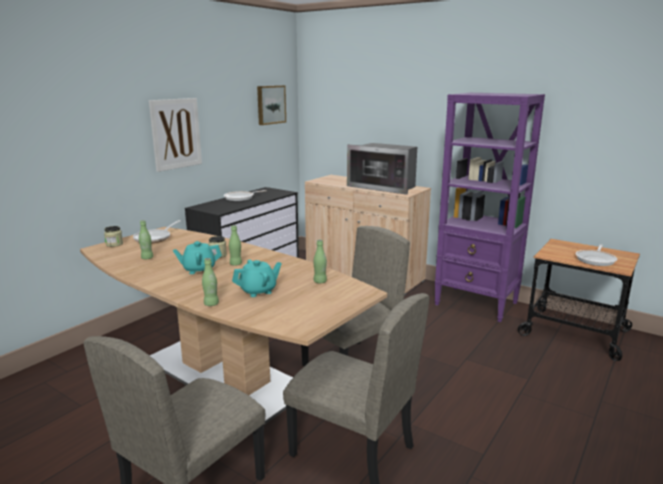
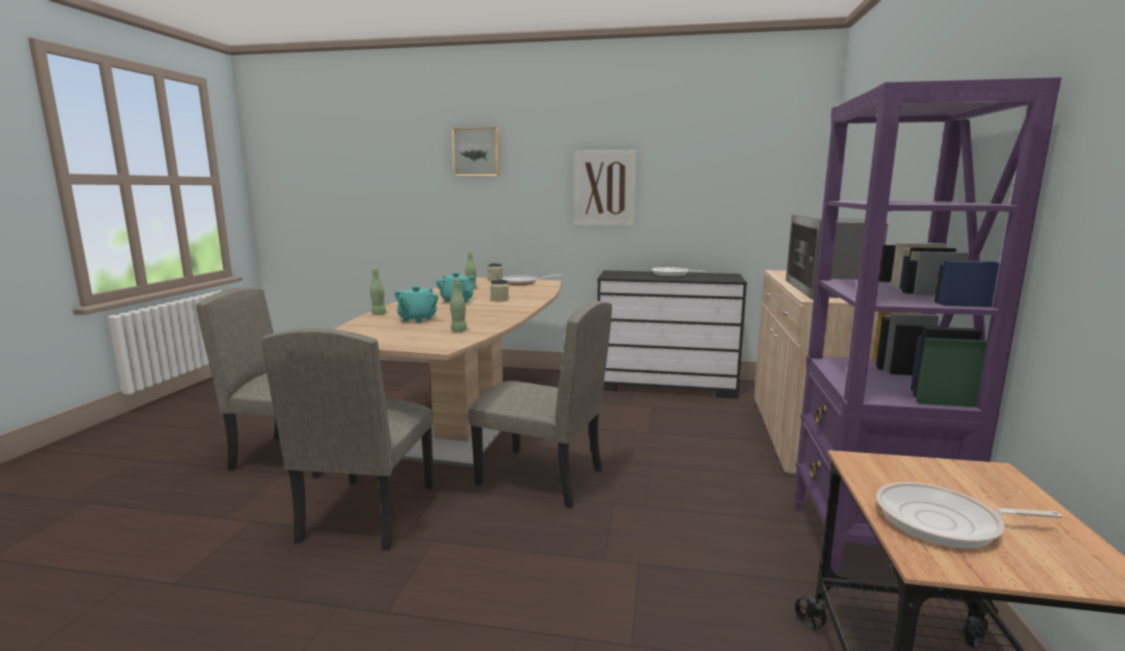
camera: 65 degrees right, 5 degrees down
green bottle [229,225,242,266] -> none
turquoise teapot [232,260,282,297] -> turquoise teapot turned 75 degrees clockwise [394,286,438,323]
picture [257,85,286,125] -> picture moved to [452,127,500,176]

